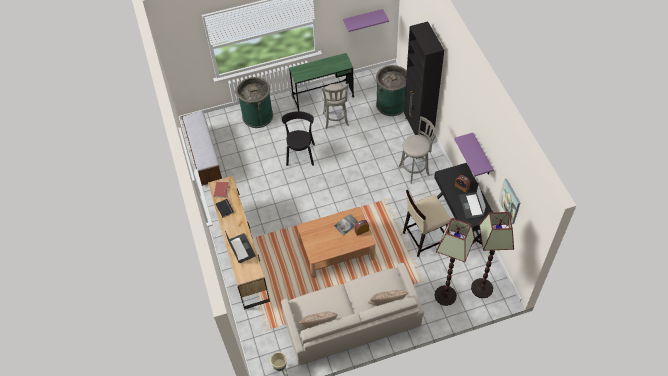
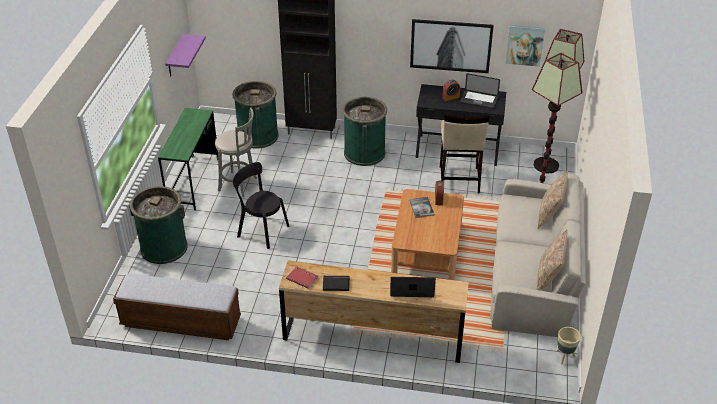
camera: 65 degrees left, 15 degrees down
grey stool [399,116,436,184] -> green trash can [343,97,387,166]
purple shelf [454,133,494,177] -> picture [410,19,494,73]

